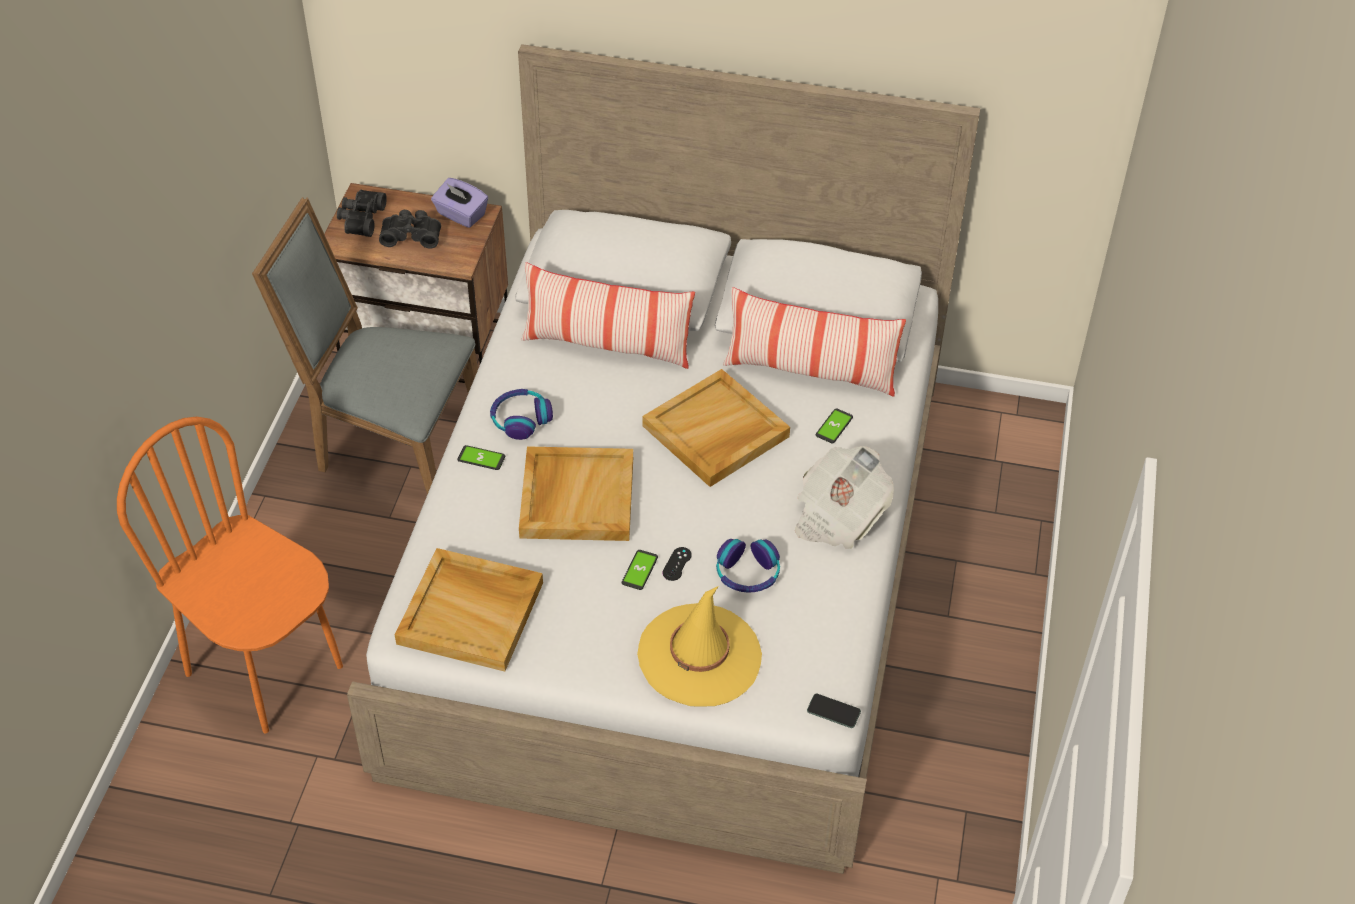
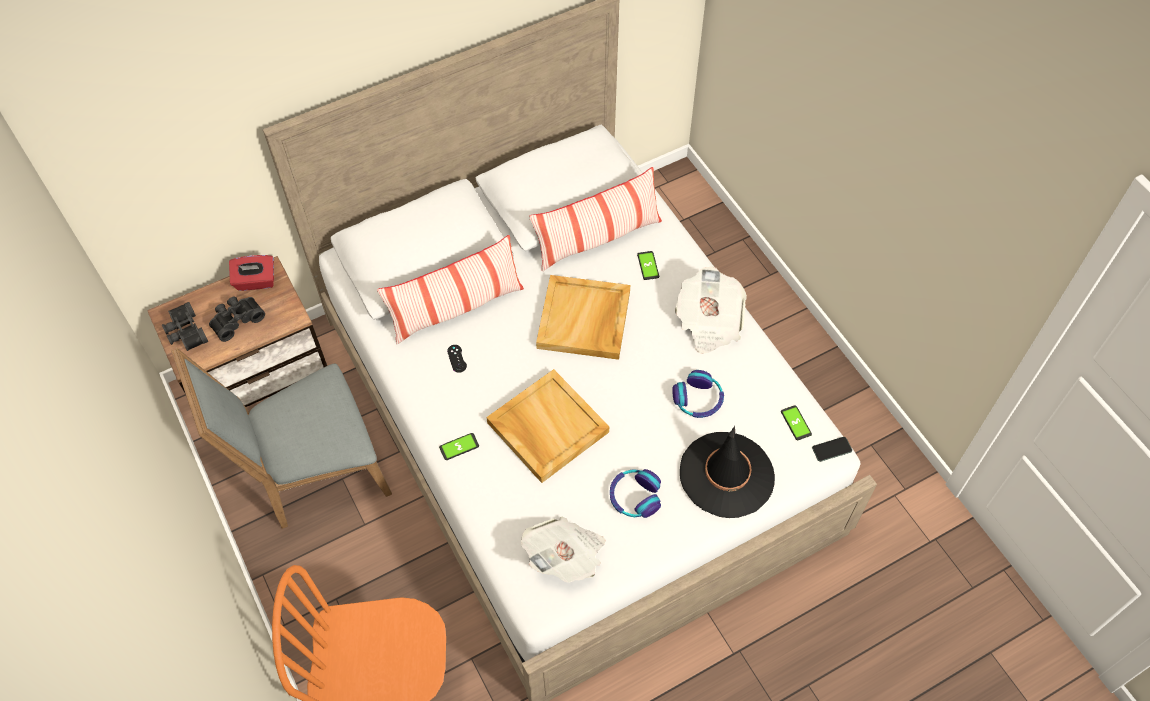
camera: 40 degrees left, 10 degrees up
beige tray [395,548,543,671] -> newspaper [521,517,606,583]
purple tissue box [431,178,488,228] -> red tissue box [229,255,274,291]
headphones [490,389,553,440] -> headphones moved to [610,469,661,518]
phone [622,550,658,590] -> phone moved to [781,405,812,440]
yellow hat [637,586,762,707] -> black hat [680,426,775,518]
black game controller [663,547,692,581] -> black game controller moved to [447,345,467,373]

